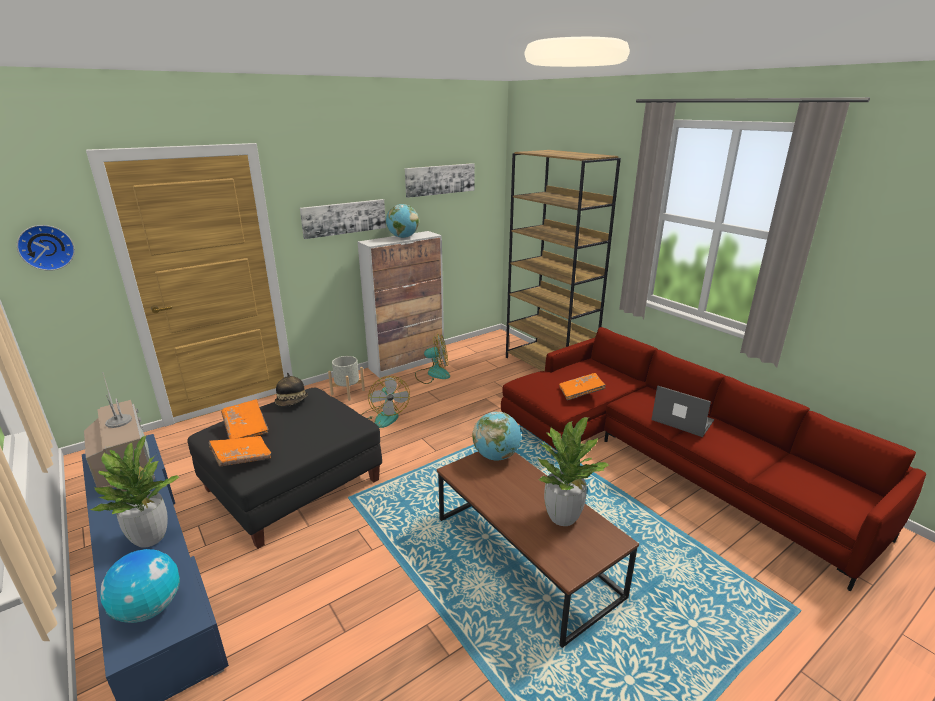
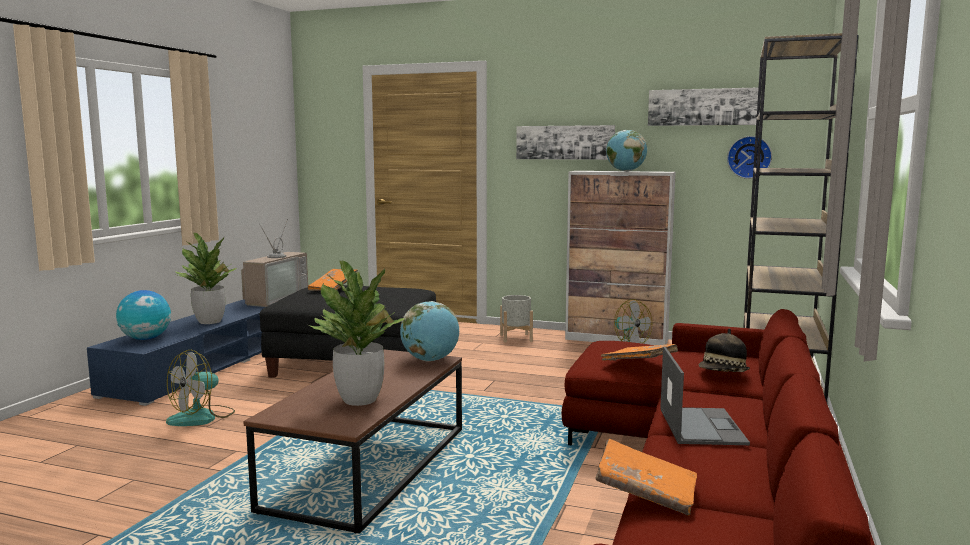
camera: 55 degrees right, 15 degrees down
wall clock [17,225,75,271] -> wall clock moved to [727,136,772,179]
orange book [208,436,271,466] -> orange book moved to [595,439,697,516]
hat [275,373,308,406] -> hat moved to [699,328,750,372]
fan [361,376,410,428] -> fan moved to [166,350,235,426]

